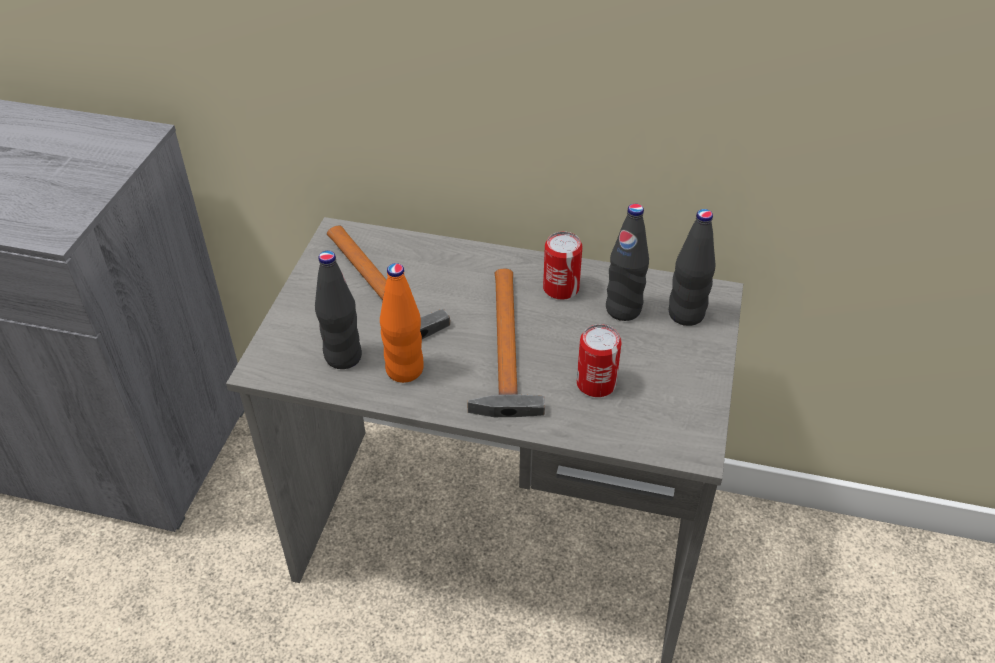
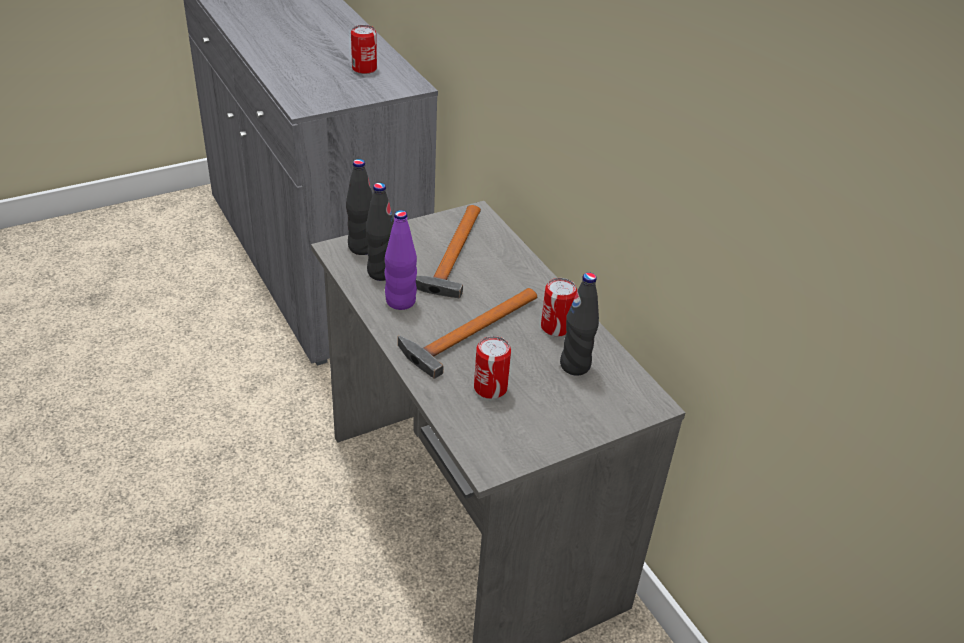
camera: 45 degrees right, 5 degrees down
orange bottle [380,263,424,383] -> purple bottle [385,210,417,310]
black bottle [669,209,715,326] -> black bottle moved to [346,159,373,255]
none -> can [351,25,377,74]

